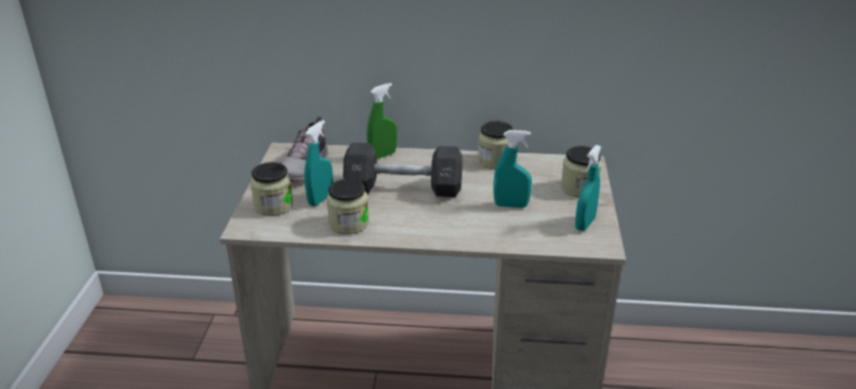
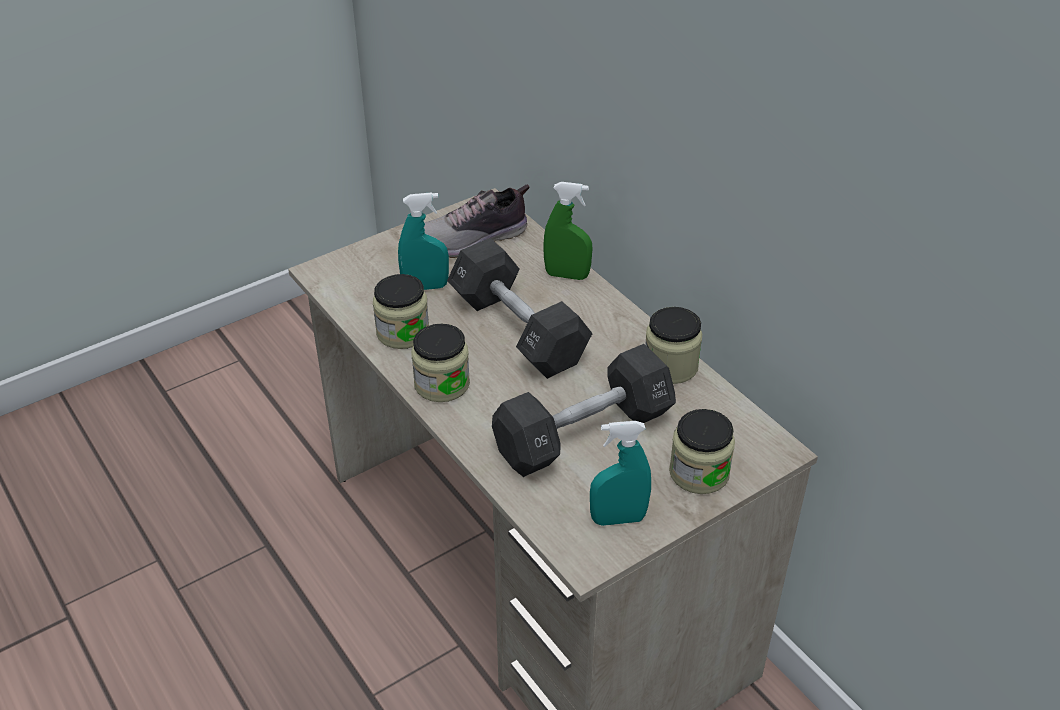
camera: 50 degrees right, 10 degrees up
jar [250,162,293,216] -> jar moved to [411,324,470,402]
turquoise spray bottle [493,130,532,208] -> black dumbbell [492,344,676,477]

